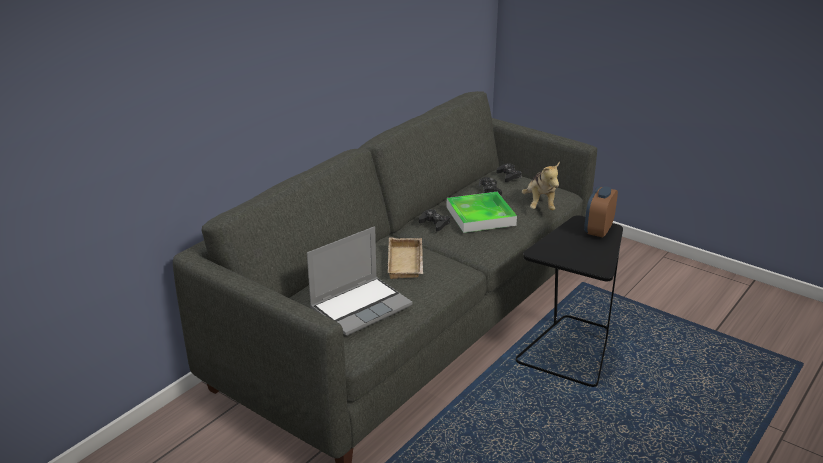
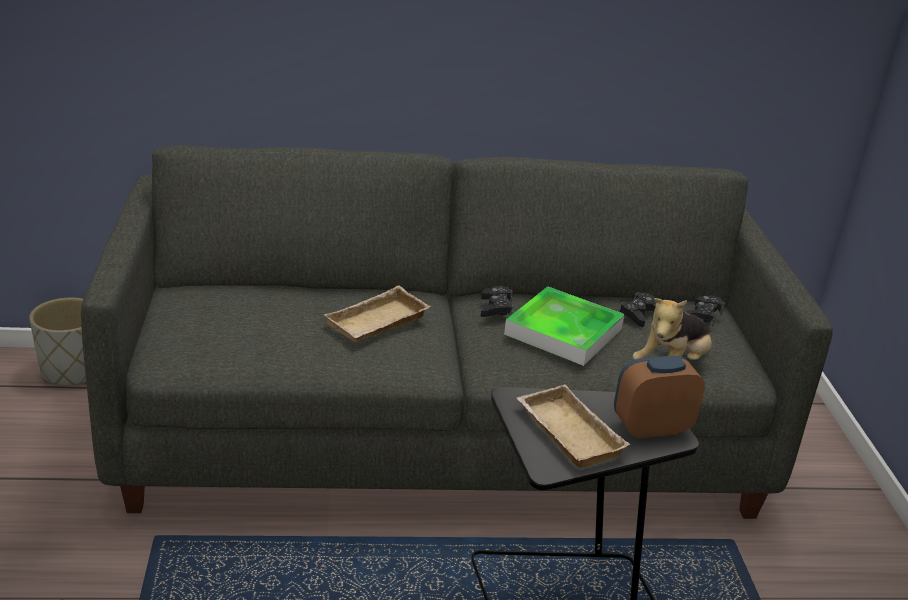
camera: 45 degrees right, 0 degrees up
laptop [307,226,412,336] -> none
none -> grey planter [29,298,86,385]
none -> beige tray [516,385,630,468]

